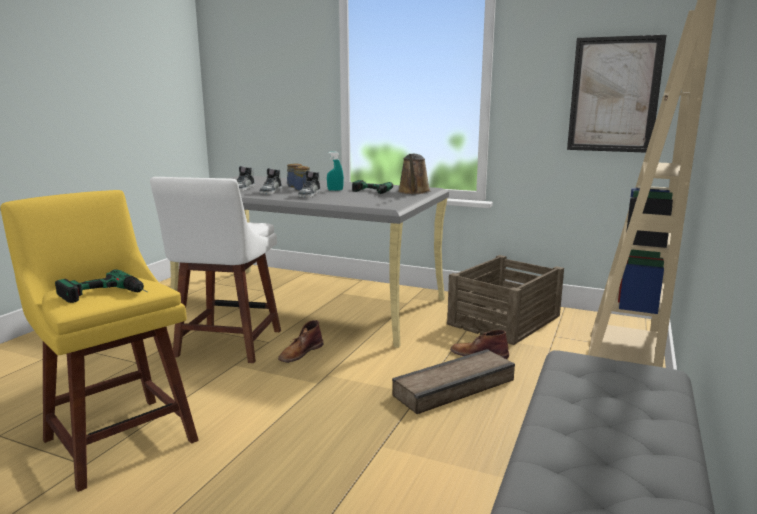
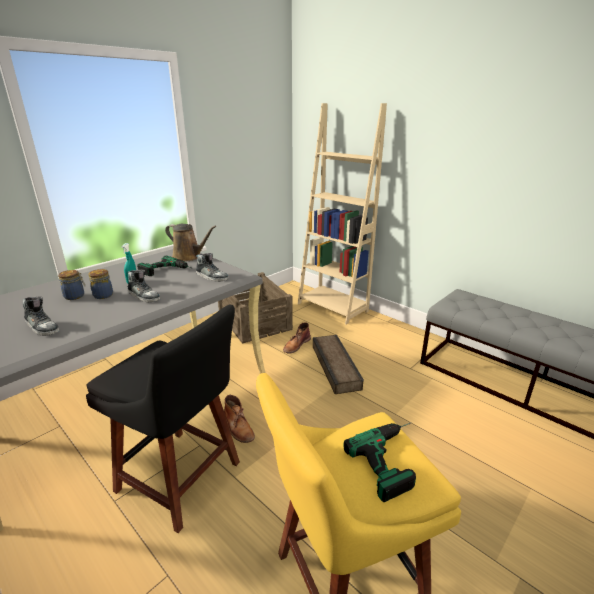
camera: 70 degrees left, 10 degrees up
white stool [150,177,281,363] -> black stool [86,304,240,533]
shoe [260,168,282,195] -> shoe moved to [196,253,228,282]
picture [567,35,666,153] -> none

